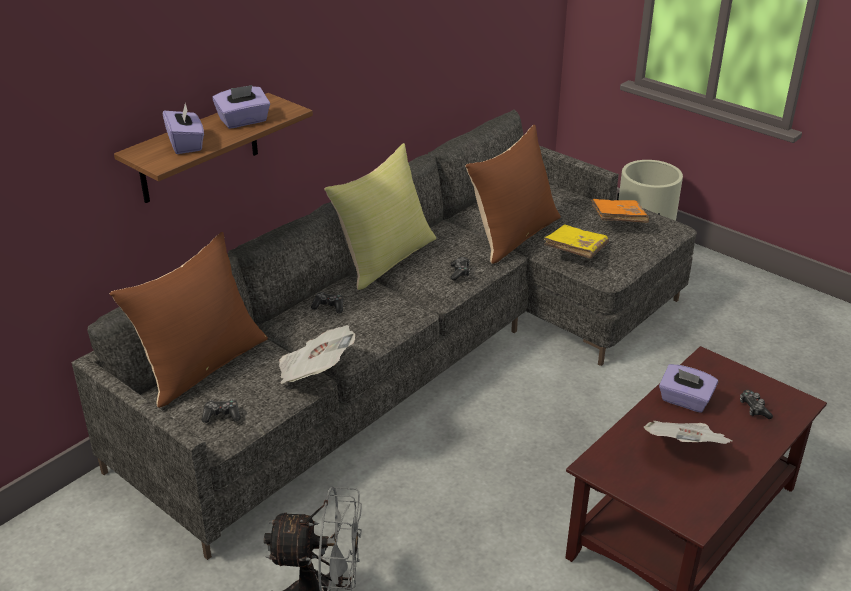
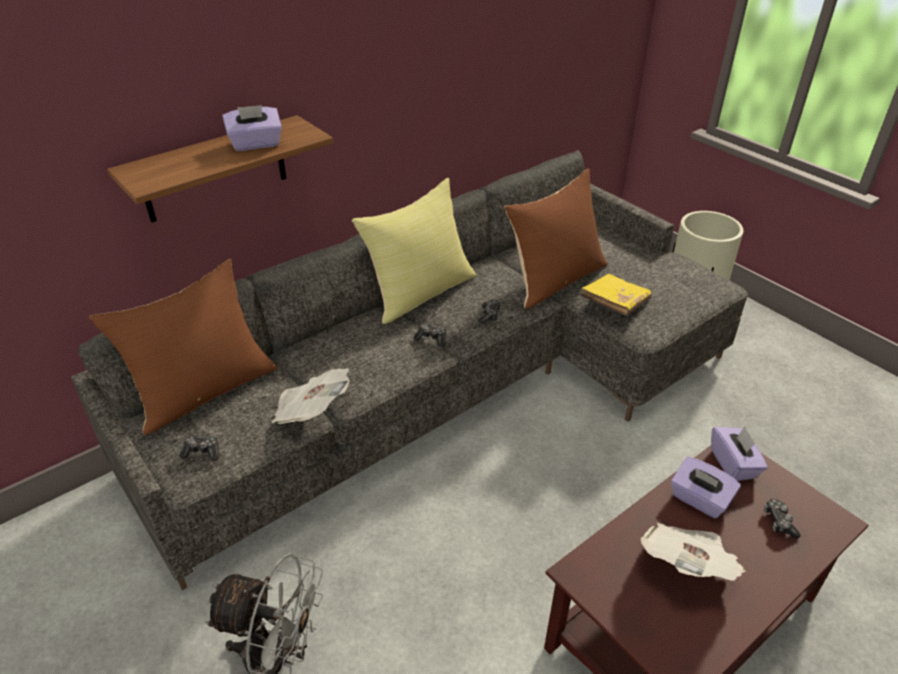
camera: 10 degrees right, 5 degrees up
purple tissue box [163,101,204,154] -> purple tissue box moved to [711,427,768,481]
game controller [311,292,343,313] -> game controller moved to [414,323,446,347]
orange book [591,199,649,223] -> none

